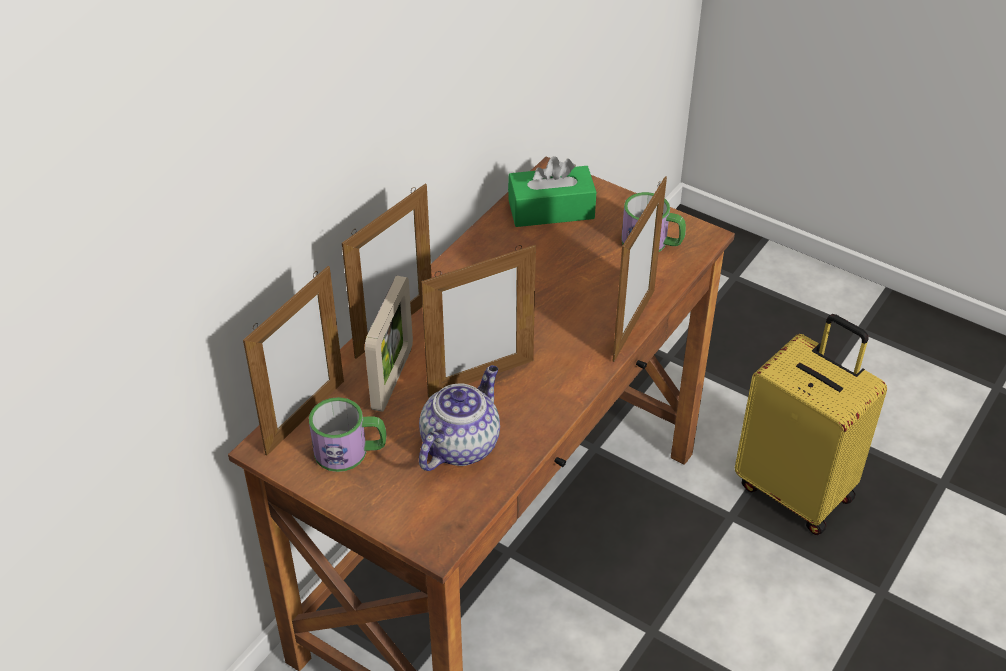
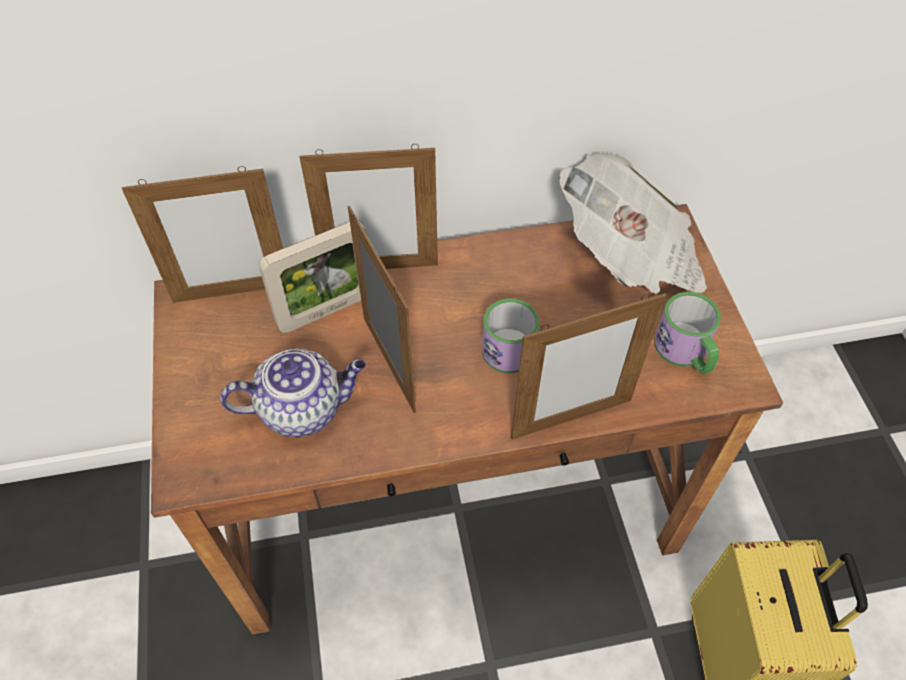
camera: 45 degrees right, 10 degrees up
mug [309,397,386,472] -> mug moved to [482,298,539,374]
picture frame [421,245,536,398] -> picture frame turned 135 degrees counterclockwise [348,206,416,413]
green tissue box [508,156,596,227] -> newspaper [560,153,707,294]

